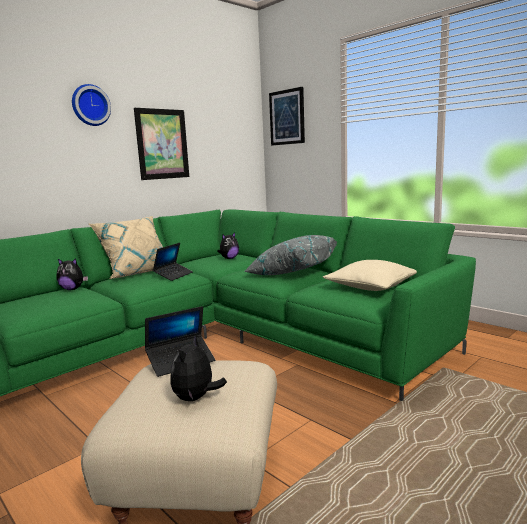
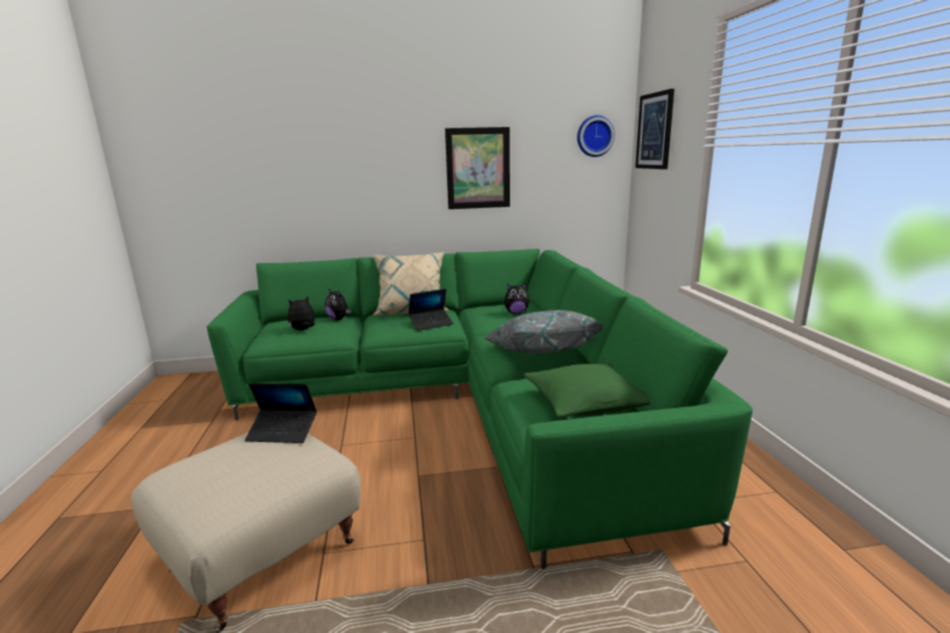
camera: 35 degrees right, 5 degrees up
wall clock [72,84,111,126] -> wall clock moved to [577,115,615,157]
plush toy [170,336,227,401] -> plush toy moved to [288,296,315,330]
beige pillow [323,260,417,291] -> green pillow [524,363,650,417]

